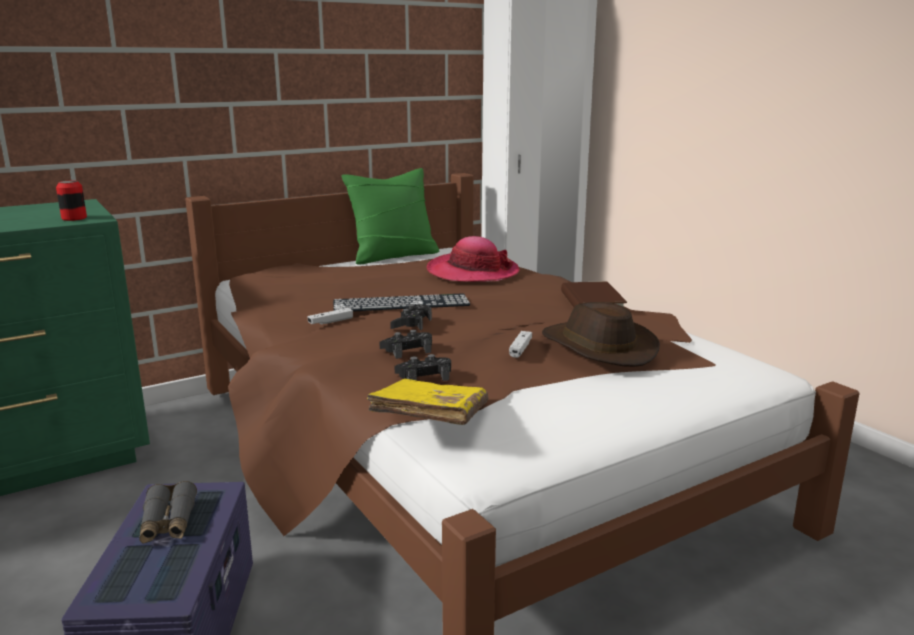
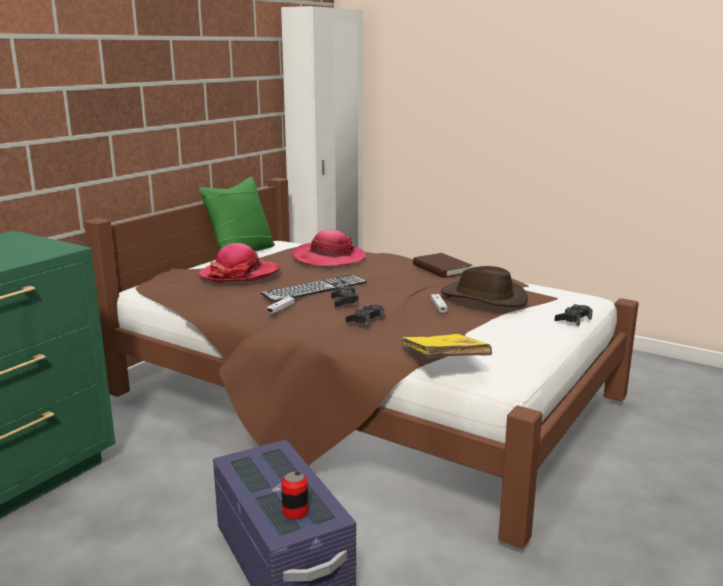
camera: 25 degrees left, 0 degrees up
can [56,180,87,221] -> can moved to [281,472,308,520]
grey binoculars [139,481,197,544] -> none
black game controller [395,354,451,381] -> black game controller moved to [555,304,592,326]
none -> hat [198,243,280,283]

